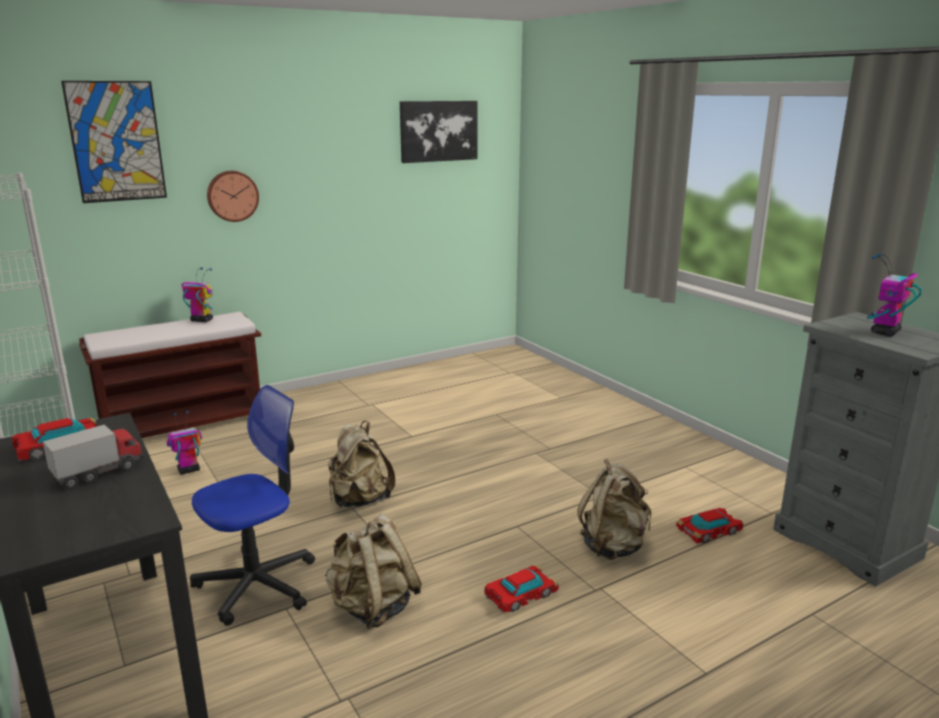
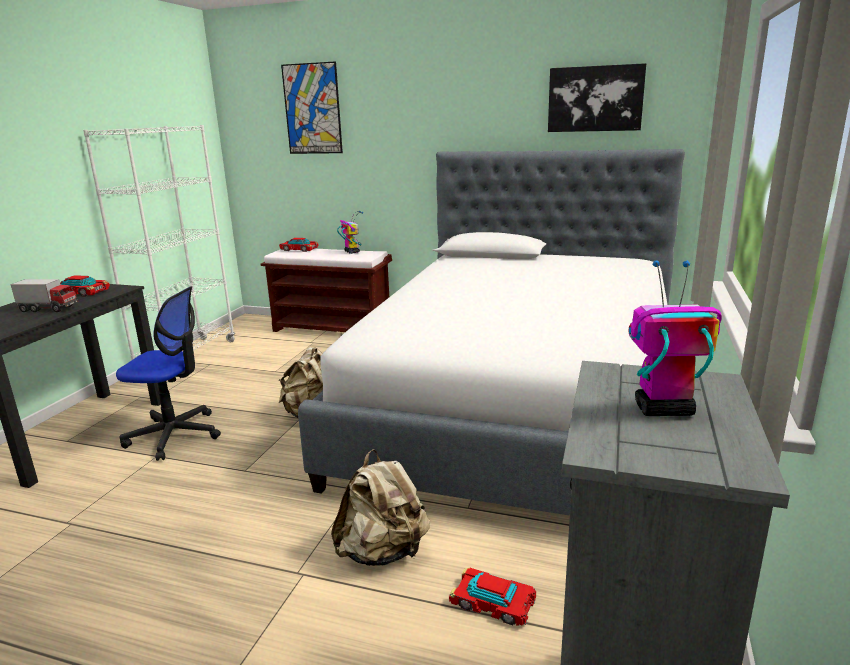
camera: 50 degrees right, 0 degrees up
toy robot [167,411,202,475] -> none
wall clock [207,171,259,222] -> none
beige backpack [325,514,422,629] -> none
toy car [484,565,559,613] -> toy car moved to [279,238,319,252]
none -> bed [298,149,685,516]

